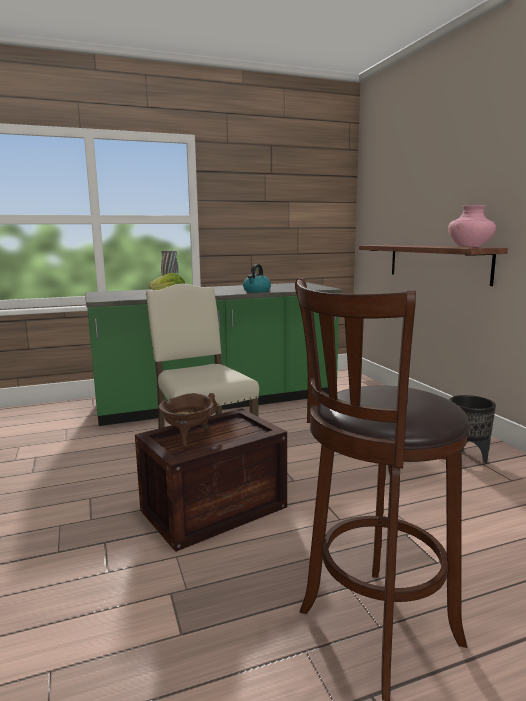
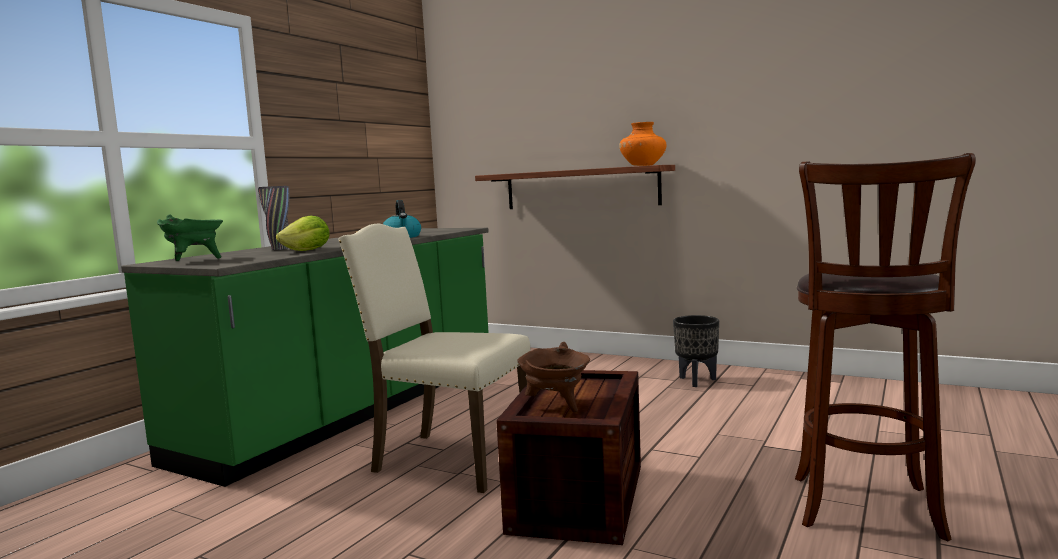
camera: 40 degrees left, 5 degrees down
pink vase [448,205,496,247] -> orange vase [619,122,667,166]
none -> green cooking pot [157,215,223,261]

